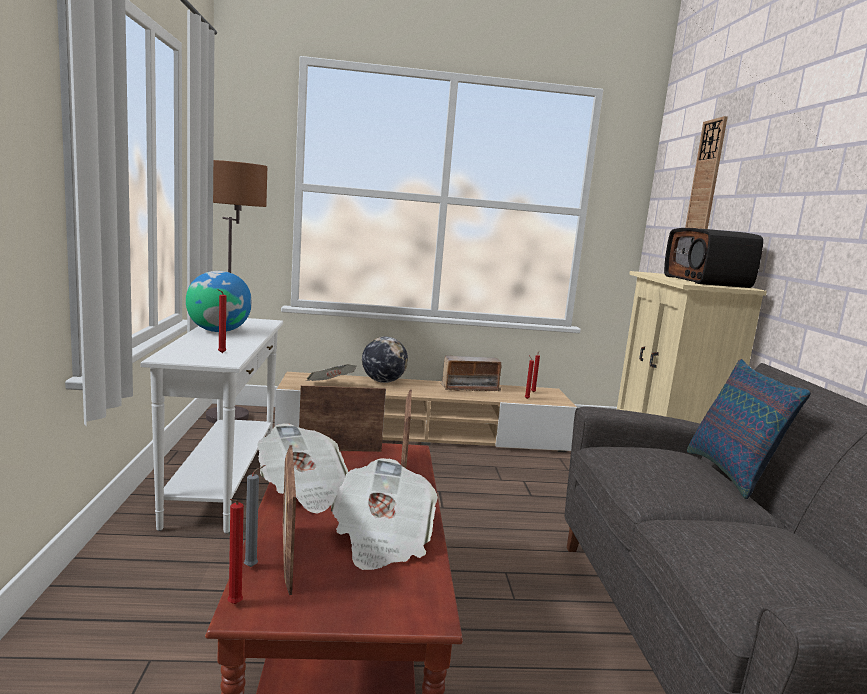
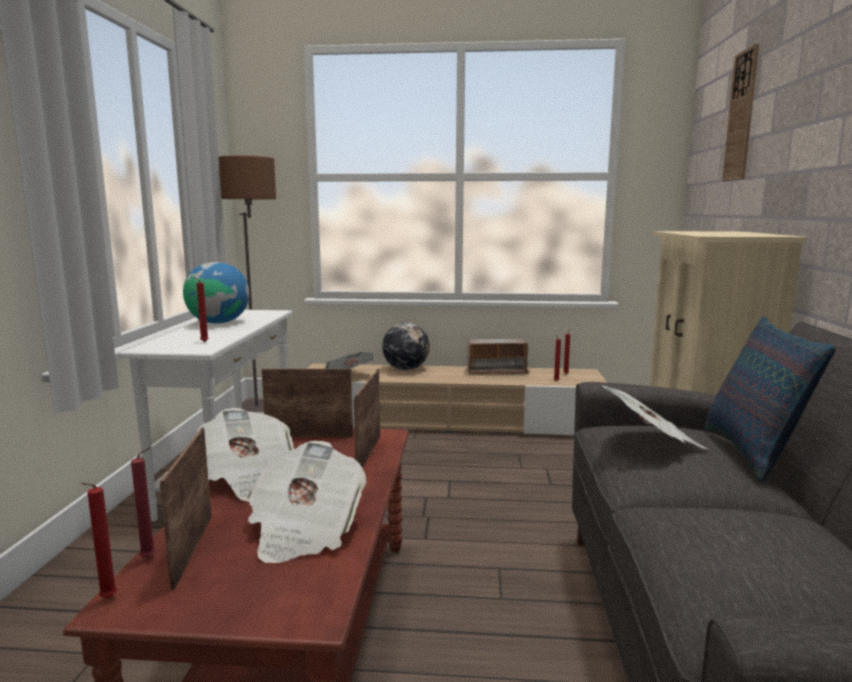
camera: 10 degrees right, 0 degrees up
grey candle [244,465,266,567] -> red candle [131,447,156,558]
radio [664,228,763,288] -> none
none -> newspaper [600,385,708,449]

